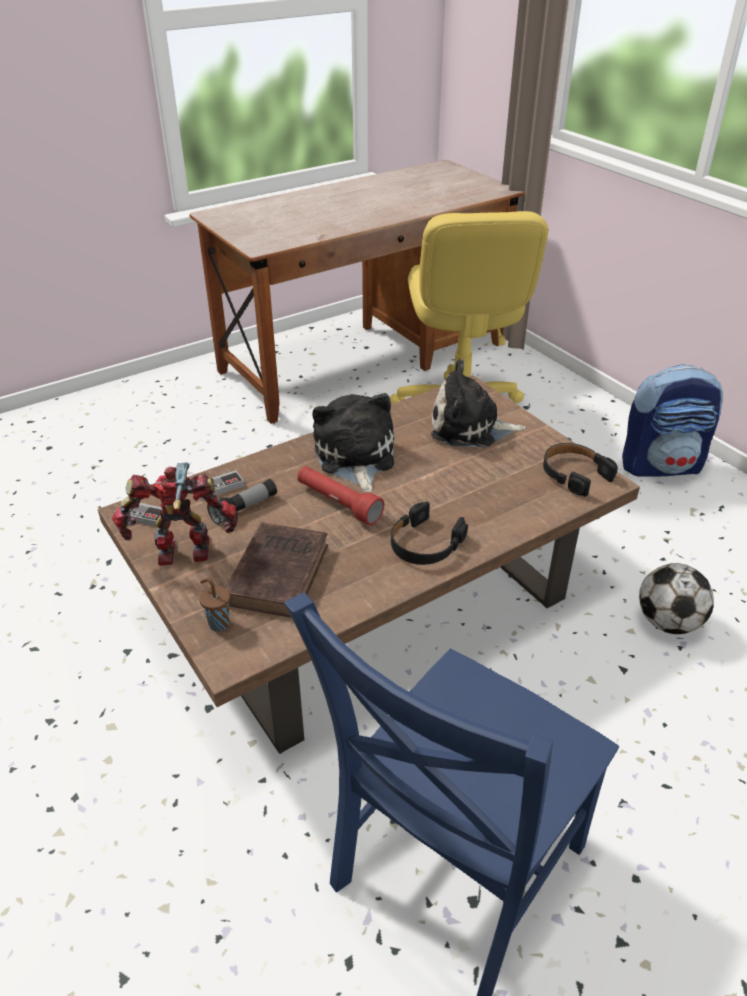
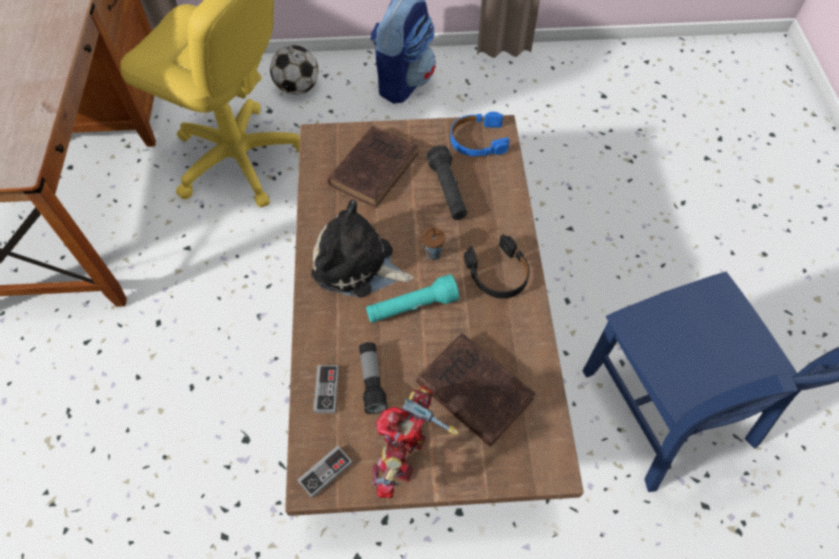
camera: 60 degrees left, 20 degrees up
brown cup [199,578,230,631] -> brown cup moved to [421,227,445,260]
red flashlight [297,466,384,525] -> turquoise flashlight [366,274,459,323]
plush toy [431,359,526,447] -> brown book [327,126,418,208]
black headphones [543,443,618,497] -> blue headphones [450,112,509,156]
football [639,563,714,634] -> football moved to [270,45,318,95]
none -> black flashlight [426,145,467,220]

